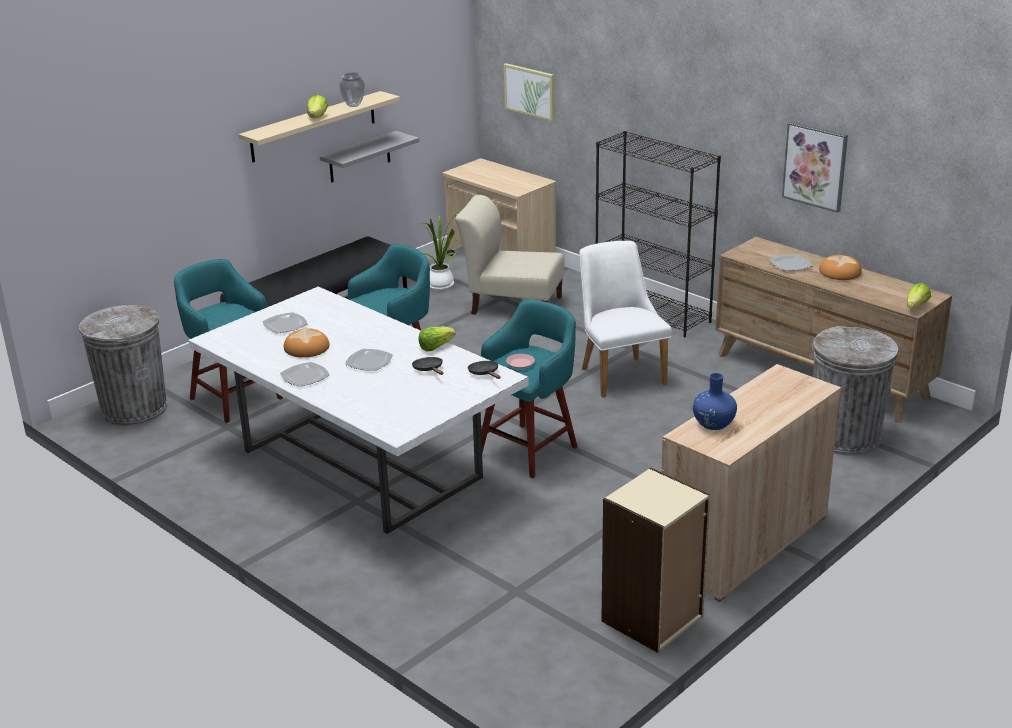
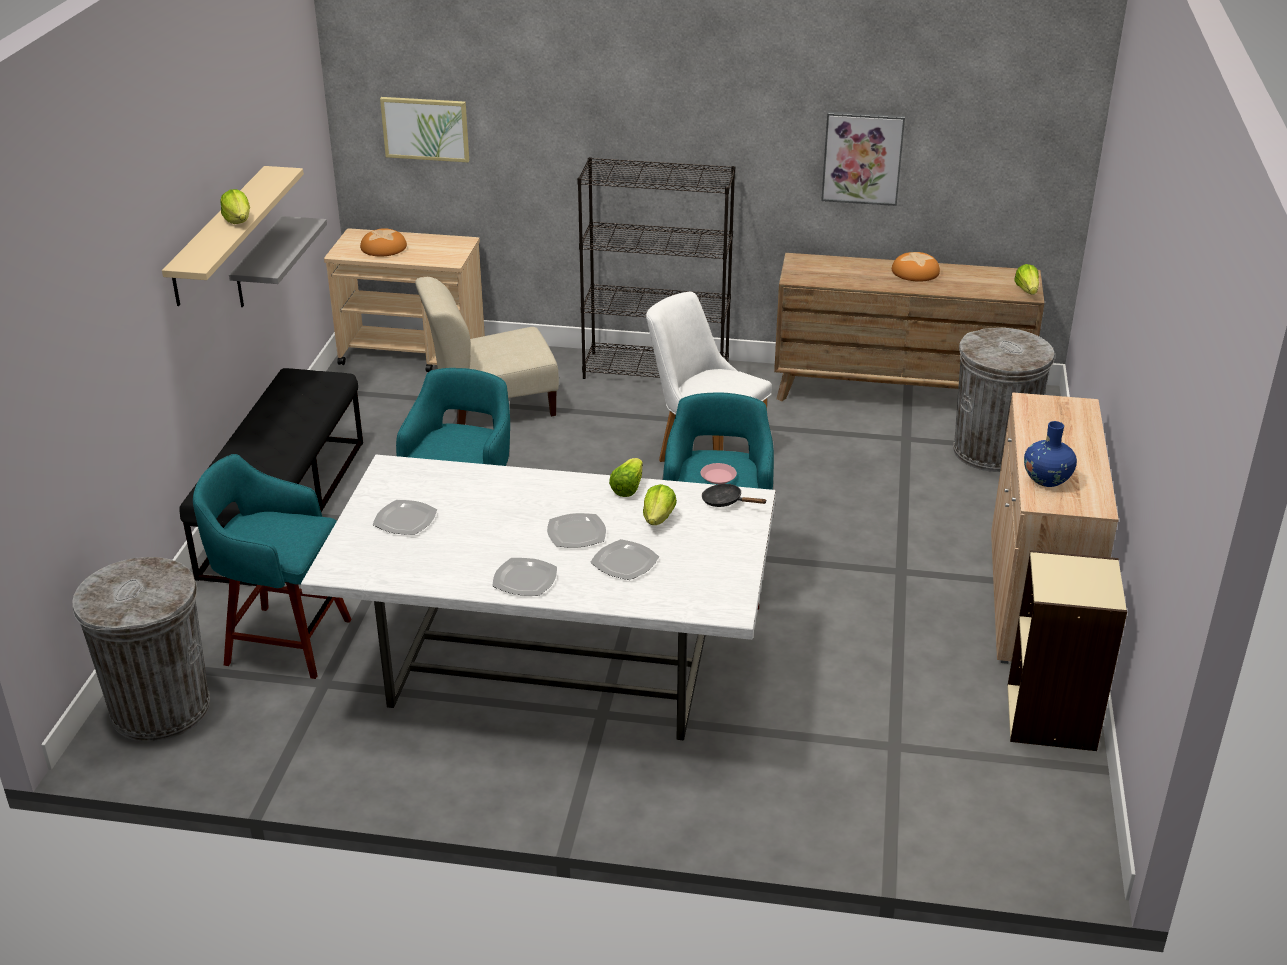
camera: 35 degrees left, 5 degrees up
bread [284,329,330,358] -> bread moved to [360,228,407,257]
vase [339,72,365,107] -> none
black frying pan [412,357,443,375] -> lettuce [643,484,677,525]
potted plant [420,211,461,290] -> none
plate [770,254,813,271] -> plate moved to [591,539,659,580]

